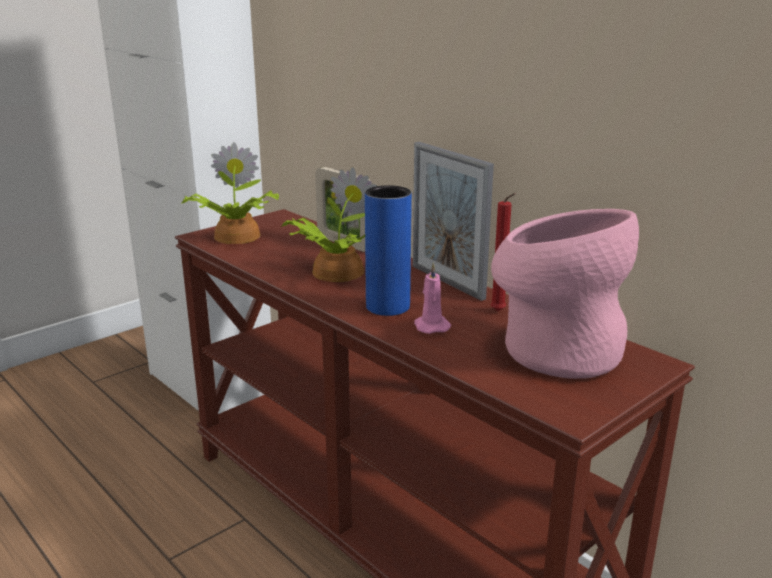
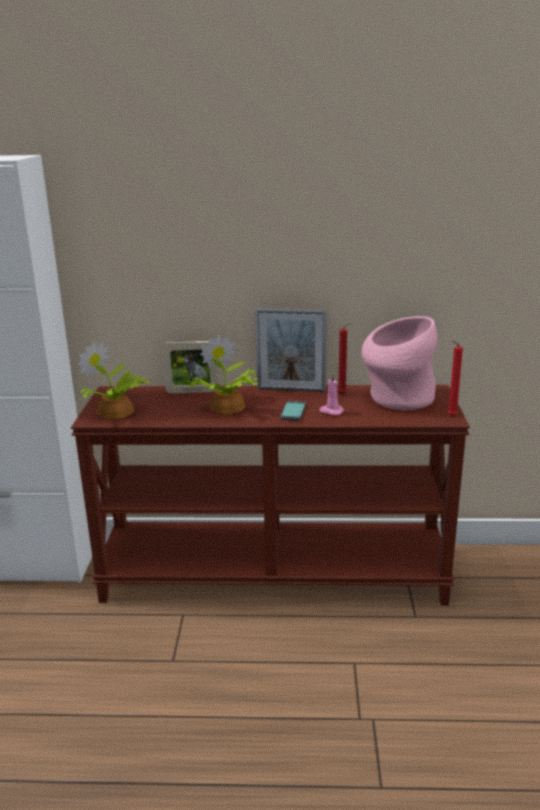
camera: 45 degrees left, 0 degrees up
blue vase [365,185,412,316] -> phone [280,401,306,421]
none -> red candle [448,341,463,416]

